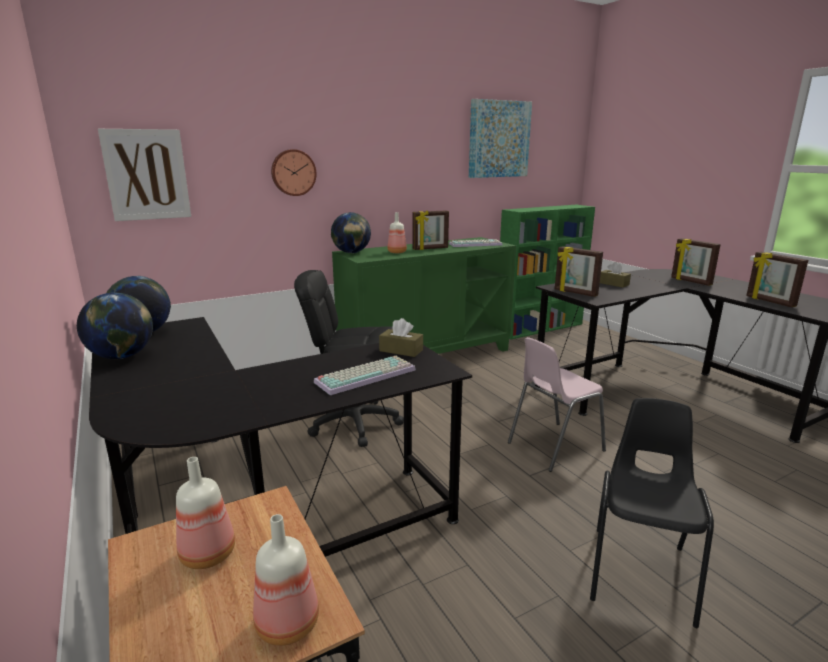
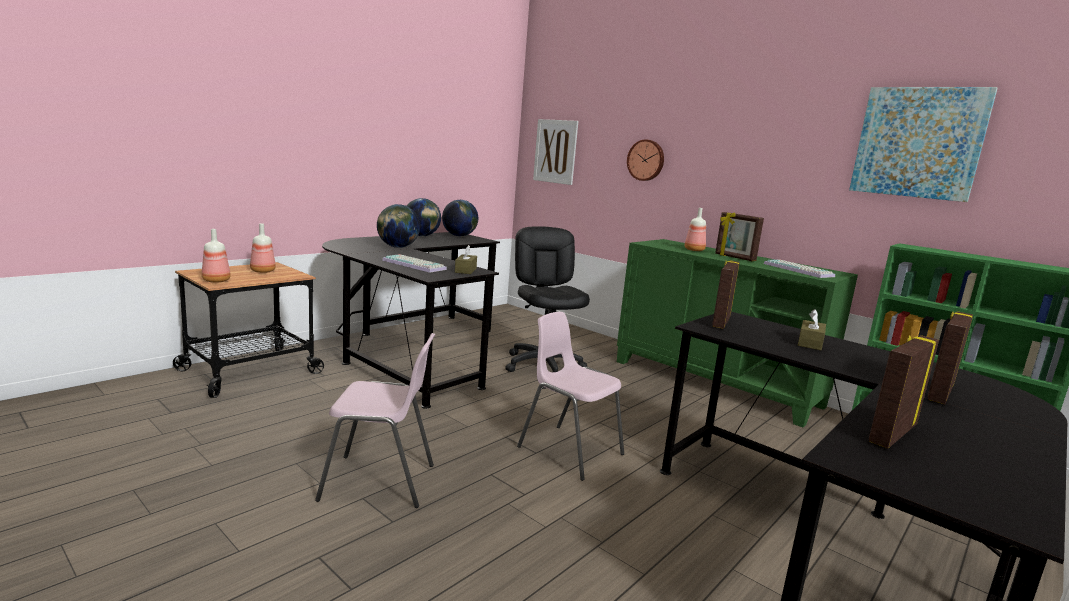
camera: 70 degrees right, 5 degrees down
globe [331,212,371,253] -> globe moved to [377,204,420,248]
black chair [590,398,714,628] -> pink chair [315,333,436,508]

